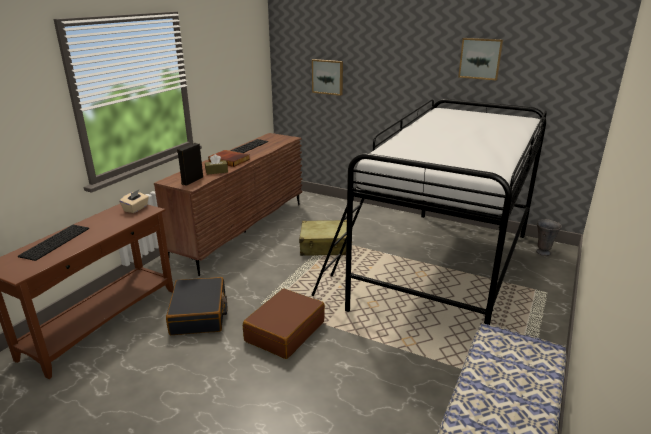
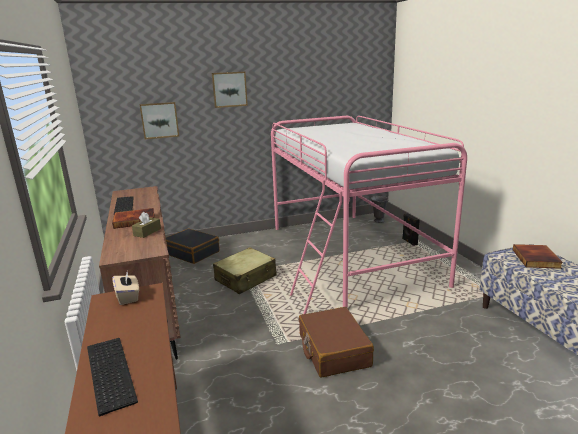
camera: 45 degrees left, 5 degrees down
black suitcase [166,277,228,335] -> black suitcase moved to [166,228,220,264]
black speaker [177,143,203,186] -> black speaker moved to [402,214,419,246]
black bed [311,99,547,325] -> pink bed [271,116,467,314]
picture [458,38,503,81] -> picture moved to [212,71,248,108]
none -> book [513,244,563,269]

